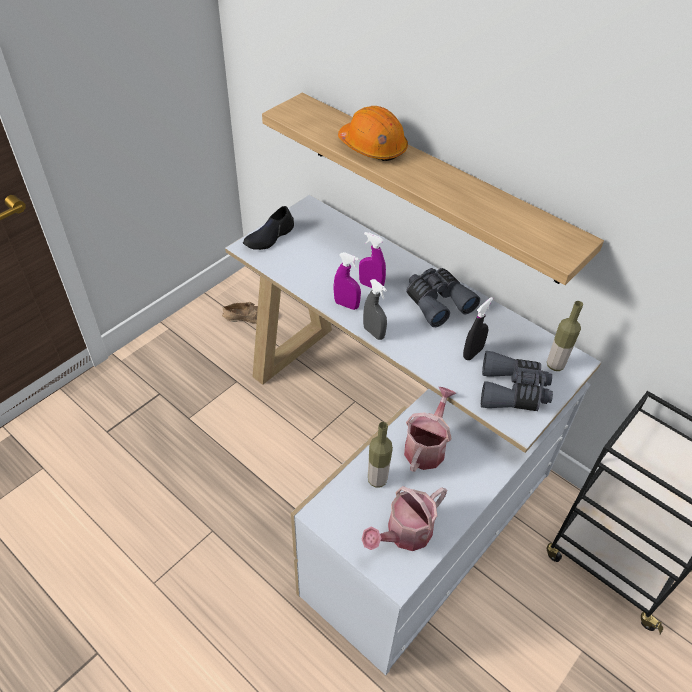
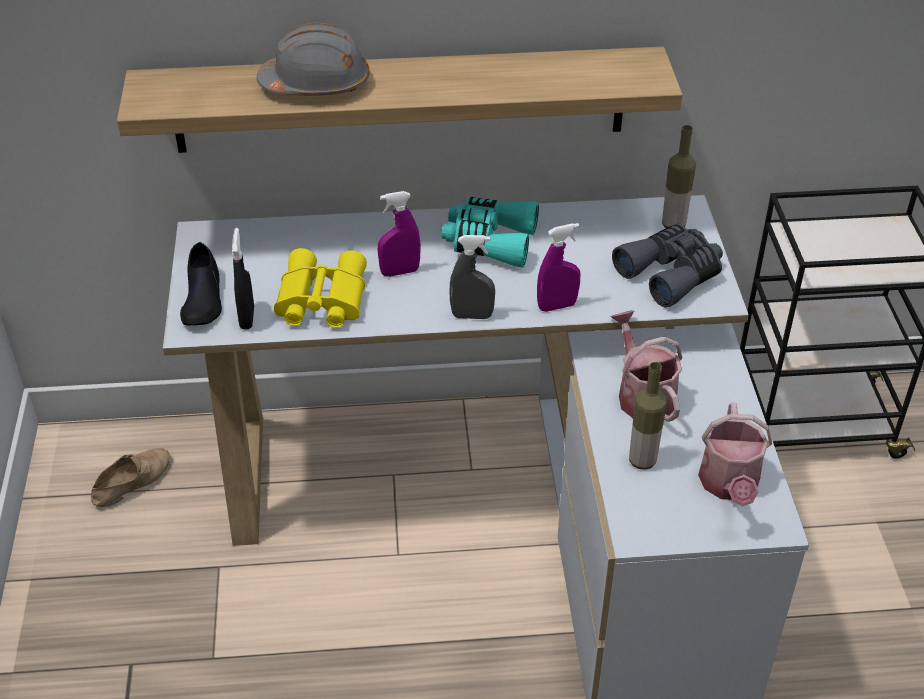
camera: 45 degrees left, 5 degrees down
purple spray bottle [333,252,361,310] -> purple spray bottle moved to [537,223,580,312]
orange hard hat [338,106,408,161] -> grey hard hat [257,22,370,96]
grey binoculars [406,268,480,327] -> turquoise binoculars [442,197,539,268]
black spray bottle [463,297,493,360] -> black spray bottle moved to [232,228,254,330]
none -> yellow binoculars [274,248,367,328]

